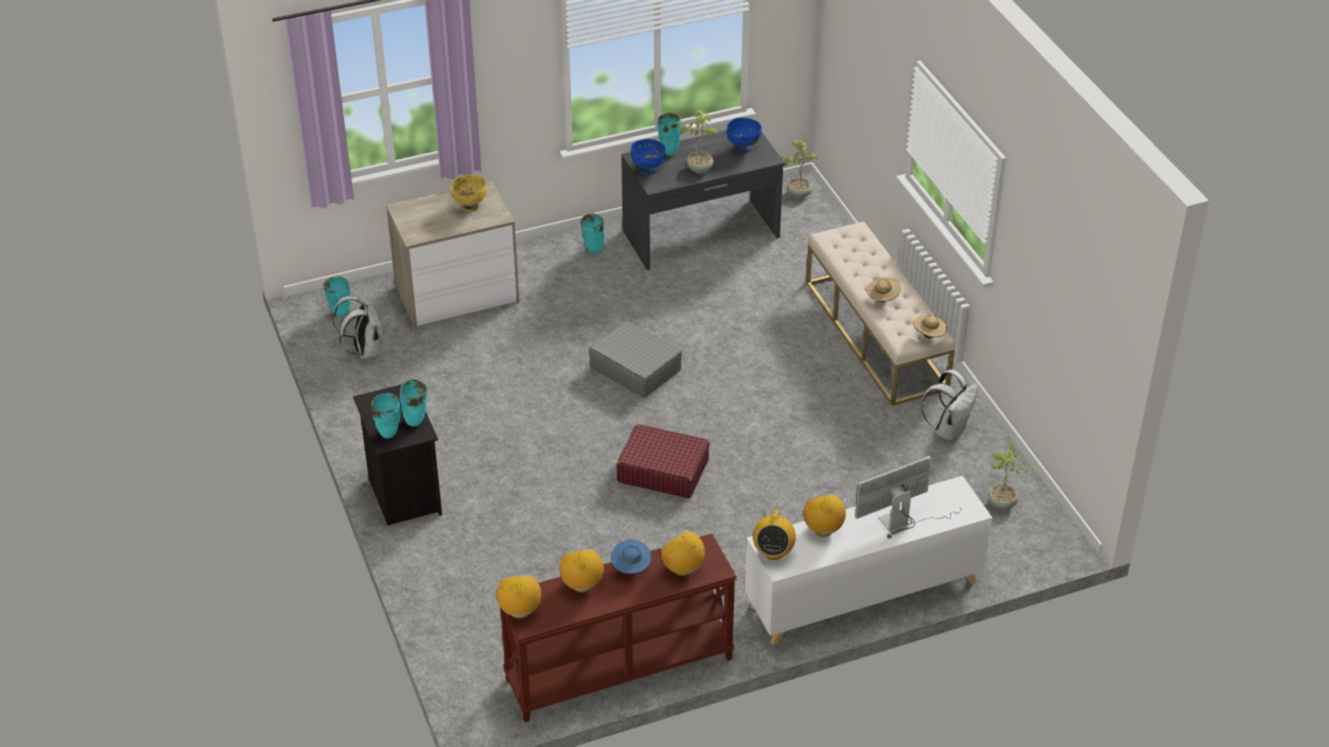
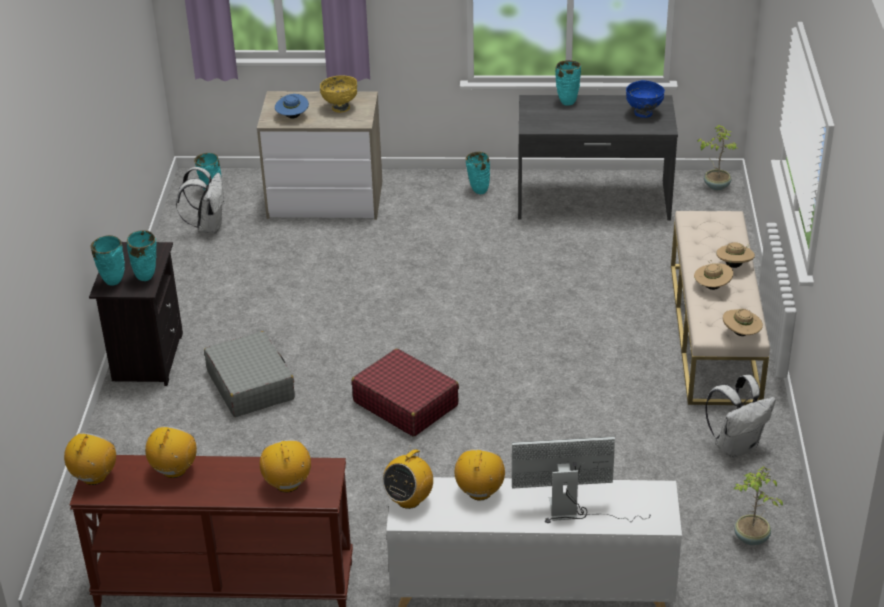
camera: 25 degrees right, 5 degrees down
grey suitcase [589,321,682,398] -> grey suitcase moved to [204,331,295,417]
blue hat [611,540,651,574] -> blue hat moved to [275,94,309,119]
blue bowl [631,139,666,175] -> none
potted plant [677,109,717,174] -> none
none -> beige hat [716,242,755,268]

